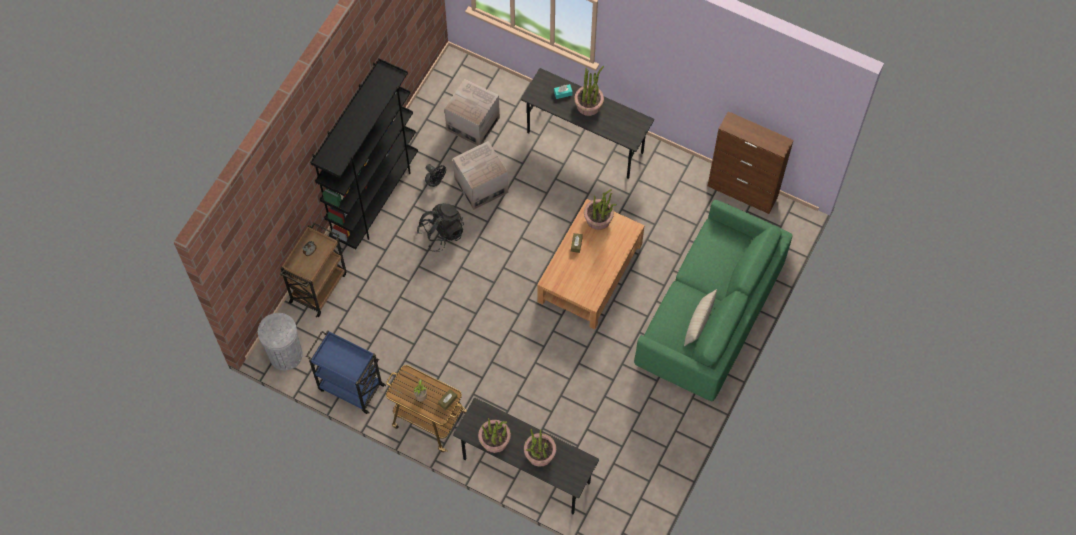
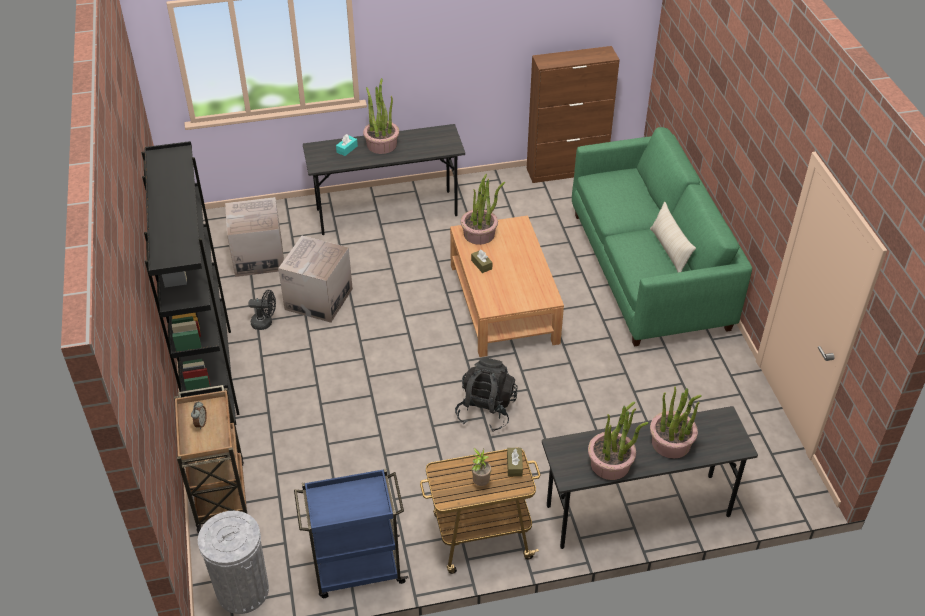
camera: 40 degrees left, 20 degrees down
black backpack [417,203,464,252] -> black backpack moved to [455,357,517,432]

